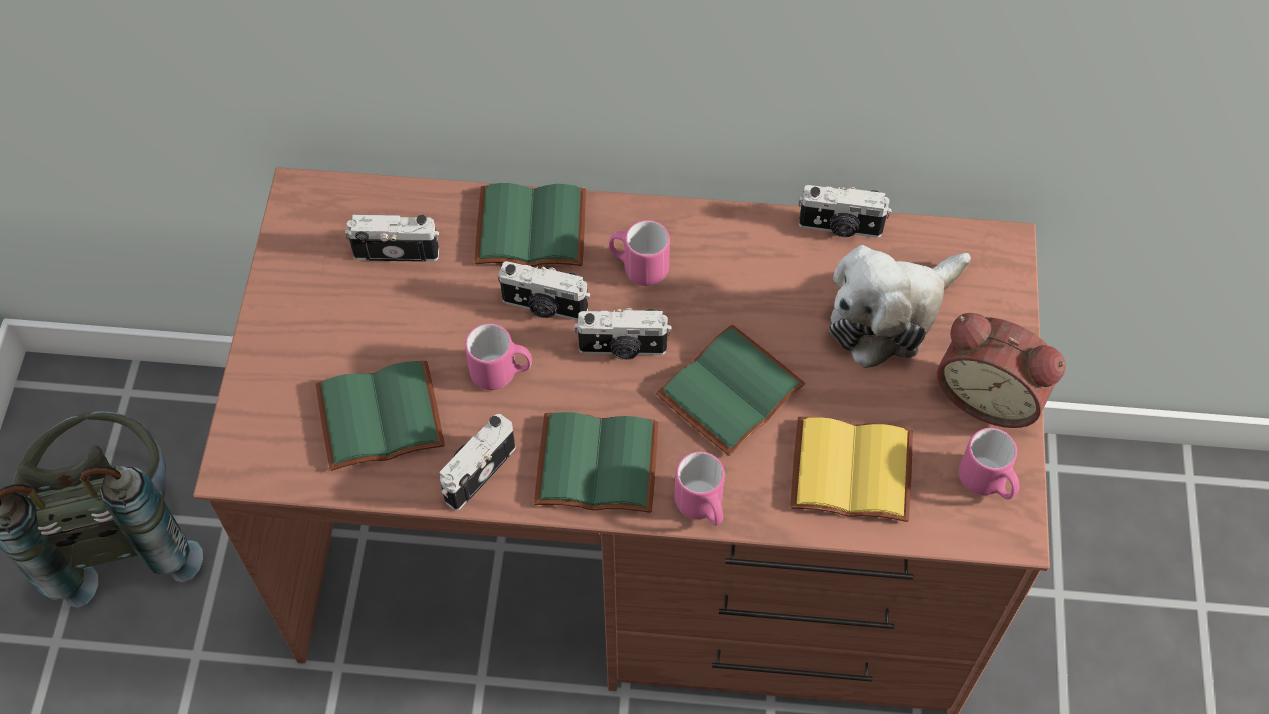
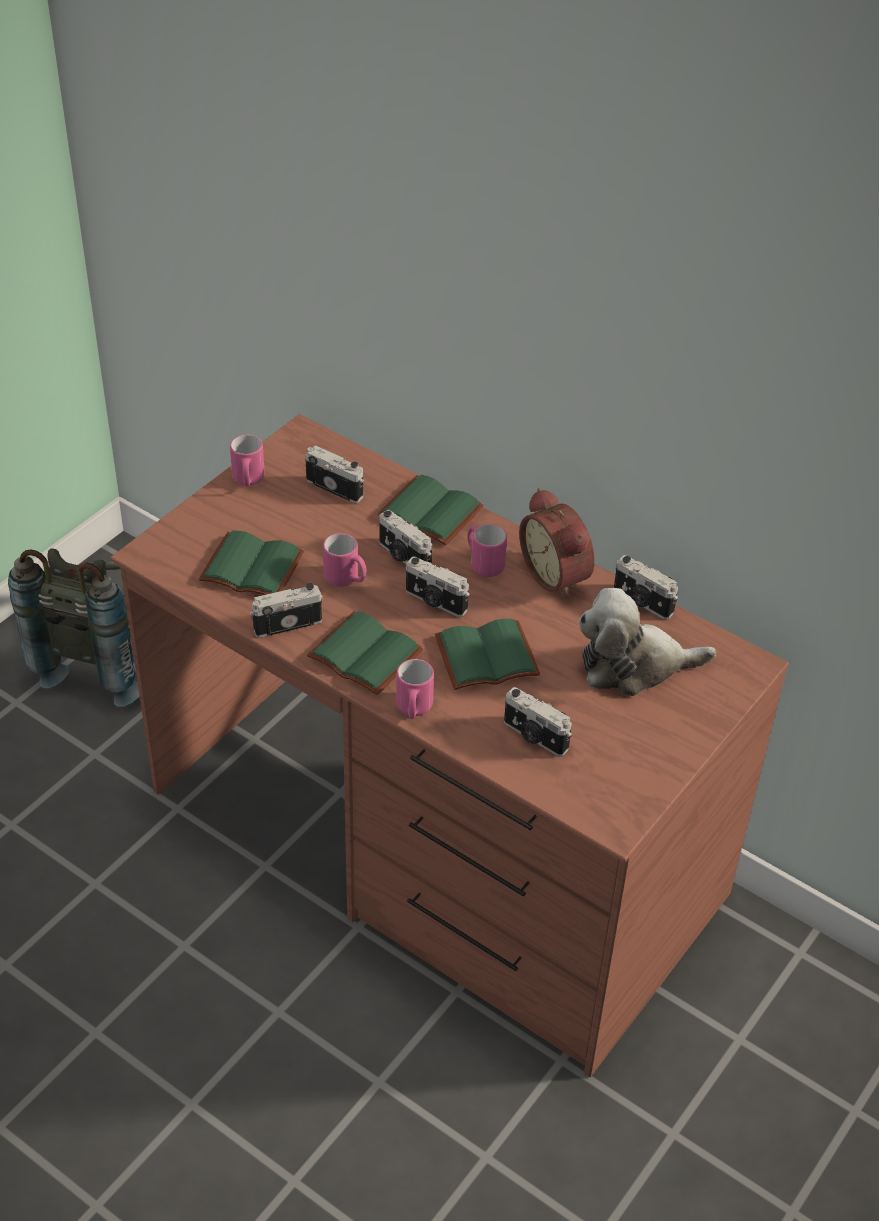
camera: 30 degrees right, 15 degrees down
yellow book [790,417,913,522] -> camera [504,687,572,757]
alarm clock [937,313,1066,428] -> alarm clock moved to [519,488,595,599]
pink mug [959,428,1019,499] -> pink mug moved to [230,435,265,486]

